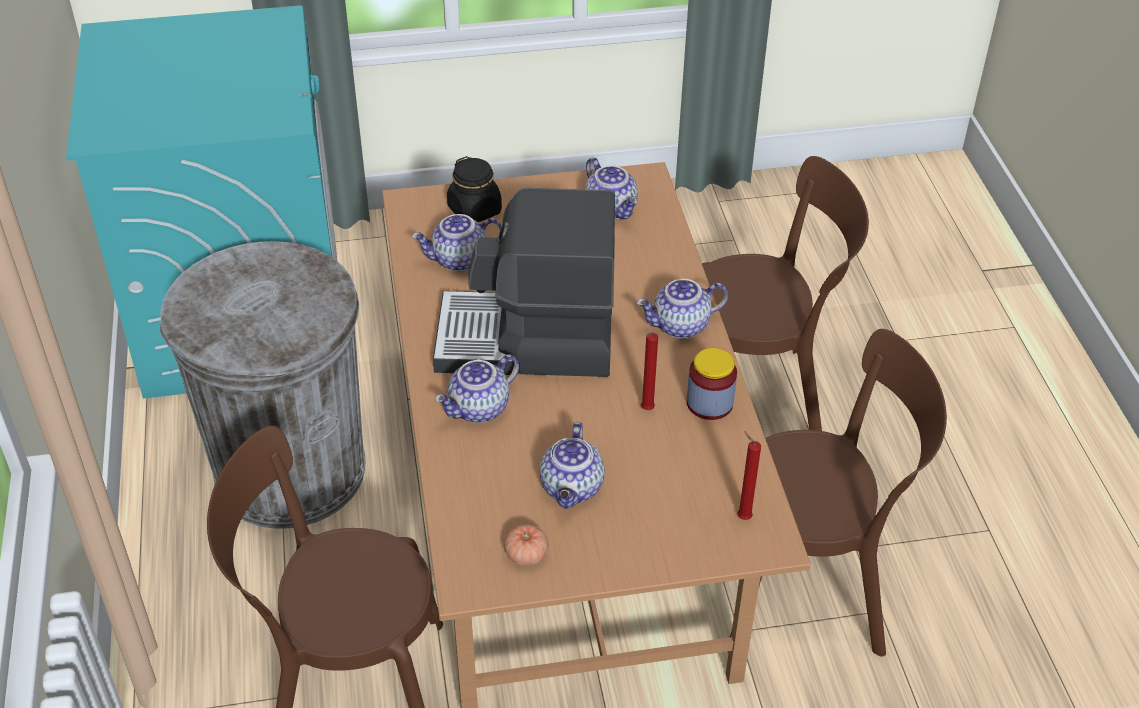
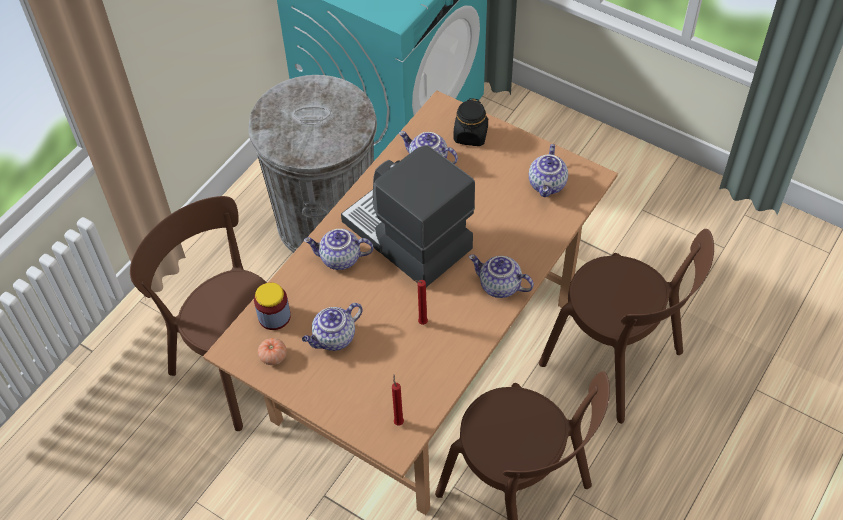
camera: 45 degrees right, 10 degrees up
jar [687,348,737,420] -> jar moved to [254,282,291,330]

